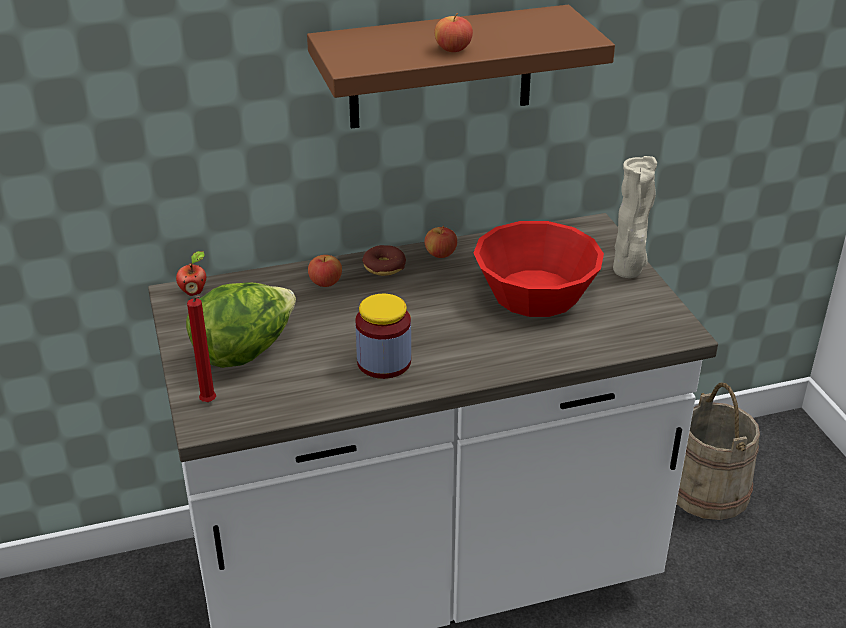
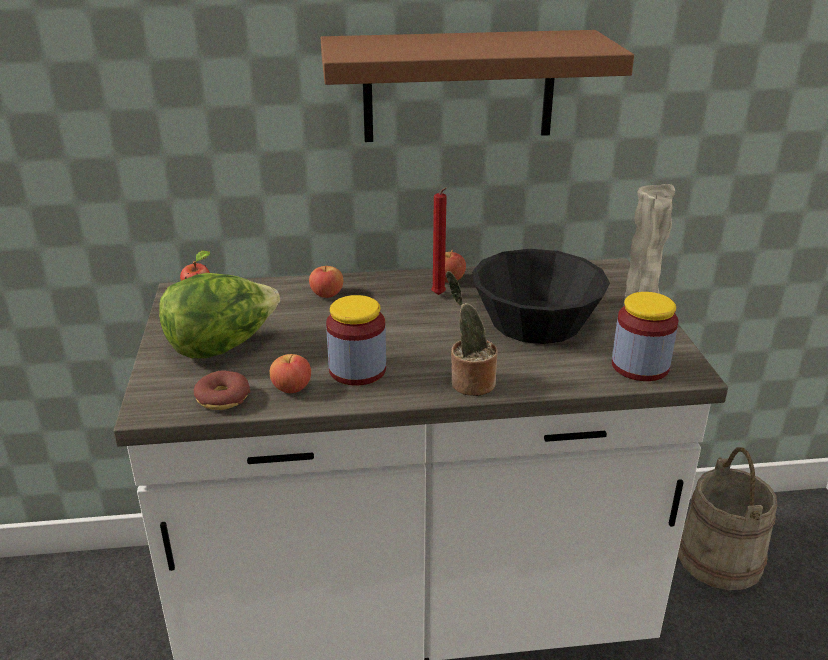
camera: 10 degrees right, 5 degrees down
red candle [187,296,216,402] -> red candle moved to [431,187,447,295]
donut [362,245,406,276] -> donut moved to [194,371,250,410]
apple [434,13,473,52] -> apple moved to [269,354,311,393]
red bowl [474,221,604,317] -> black bowl [472,249,610,344]
none -> potted plant [446,271,498,396]
none -> jar [612,292,679,381]

